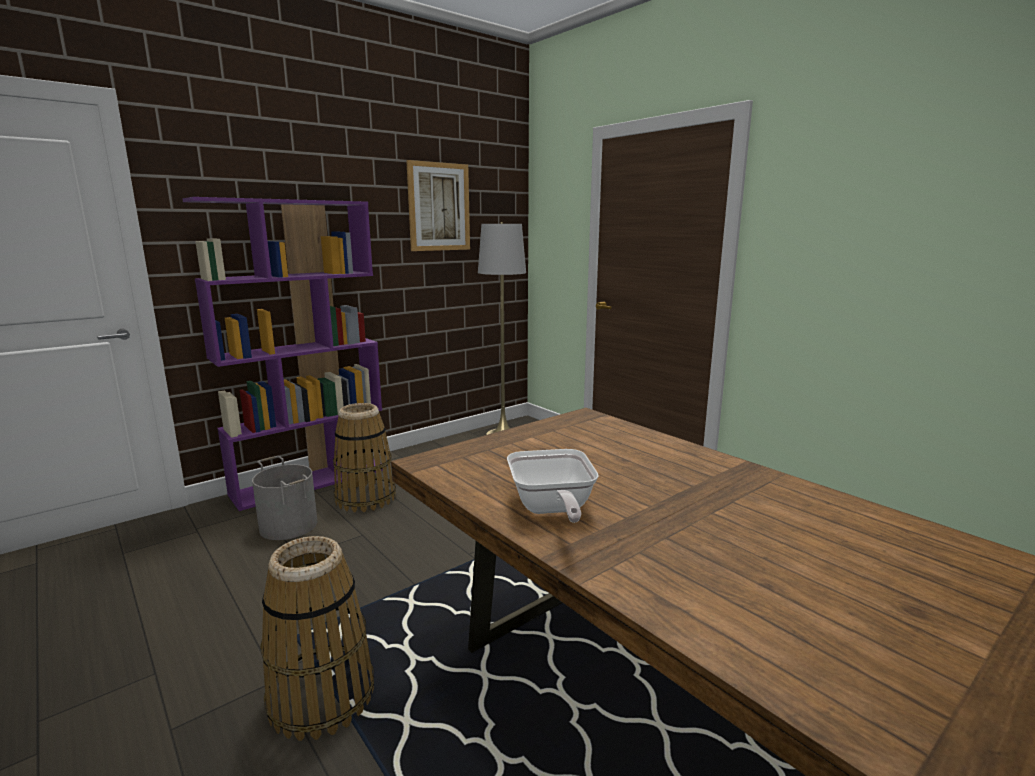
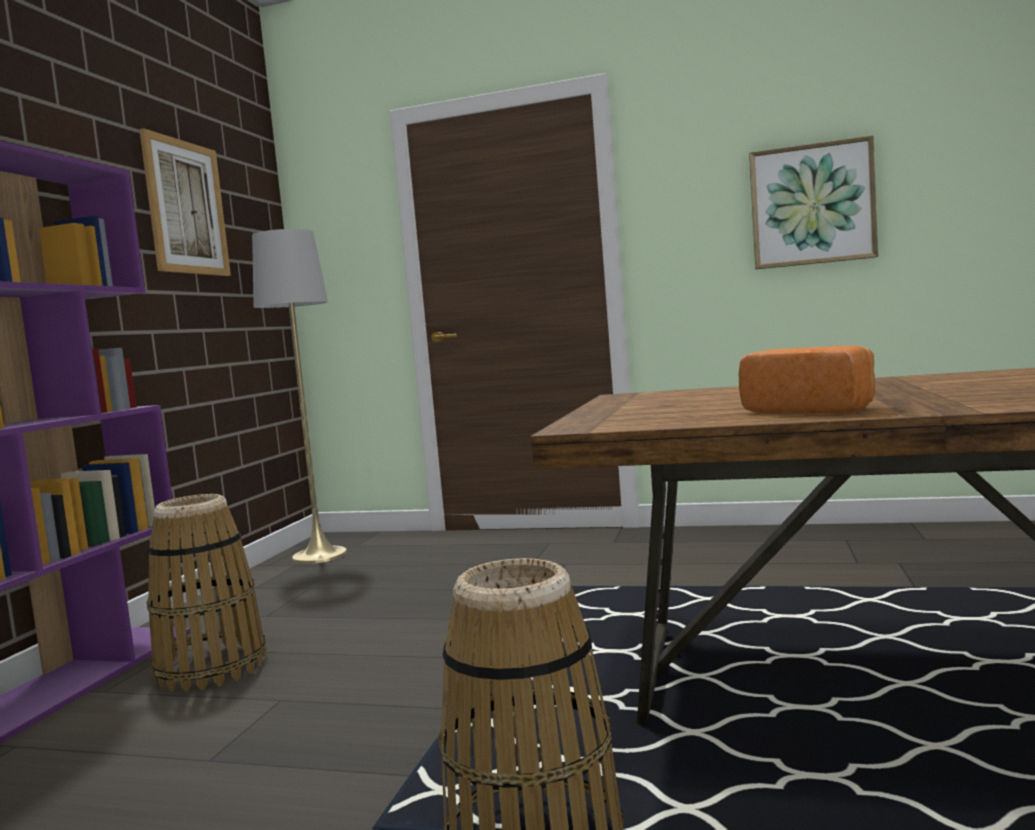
camera: 35 degrees left, 10 degrees down
grey bucket [252,456,317,540] -> none
frying pan [507,449,599,523] -> bread [739,346,875,414]
none -> picture [749,135,878,269]

